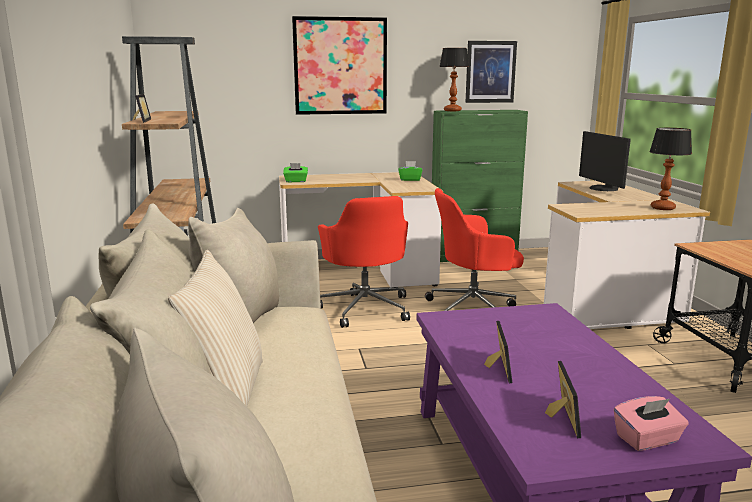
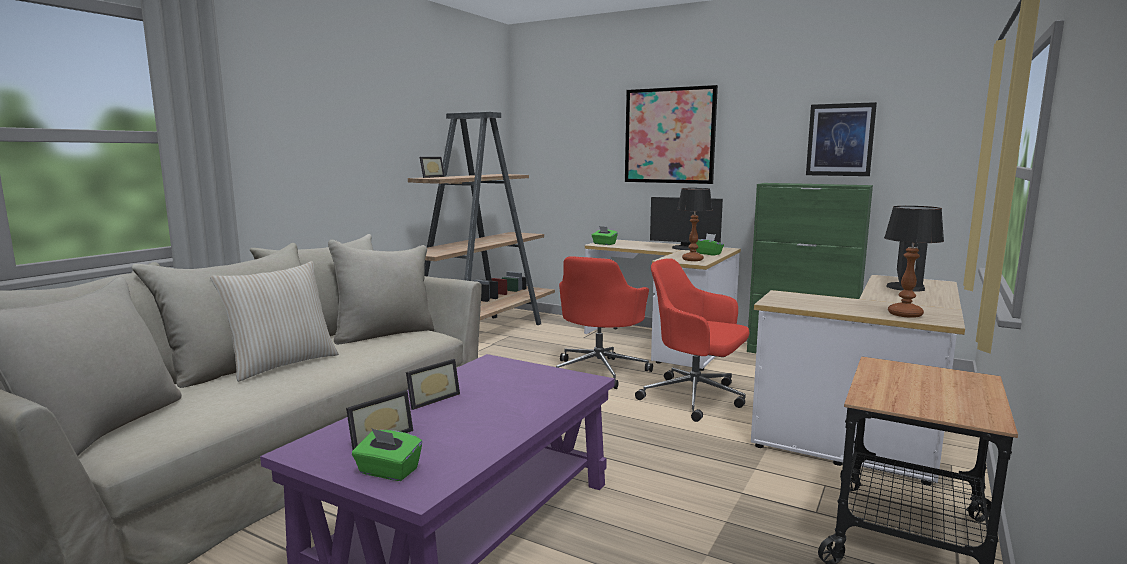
camera: 40 degrees right, 5 degrees down
table lamp [440,48,469,111] -> table lamp moved to [677,188,712,261]
pink tissue box [614,396,689,451] -> green tissue box [352,428,422,481]
none -> monitor [650,197,723,250]

